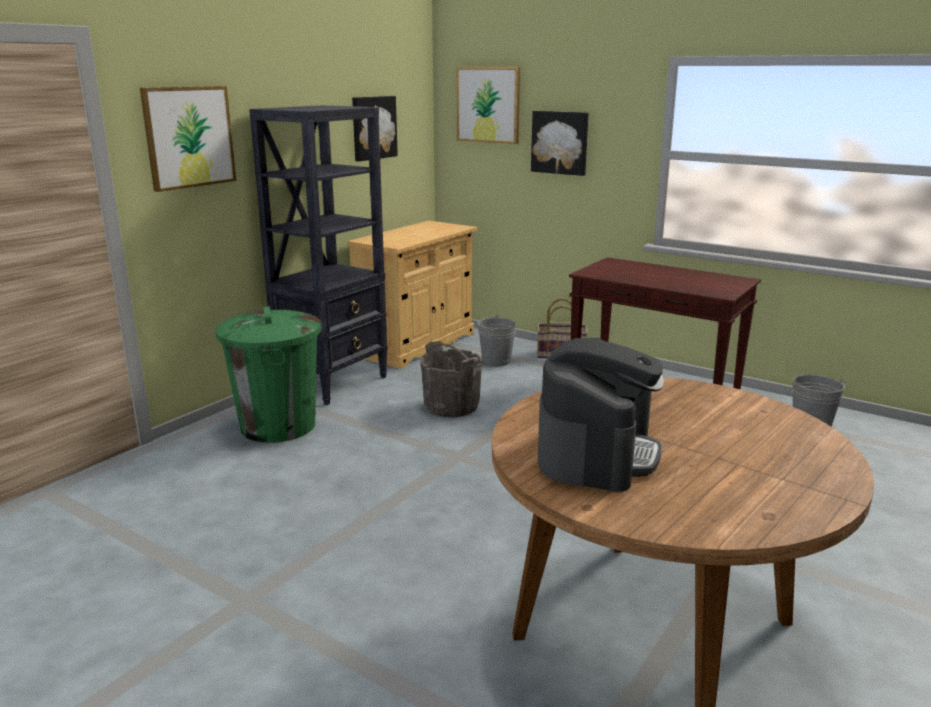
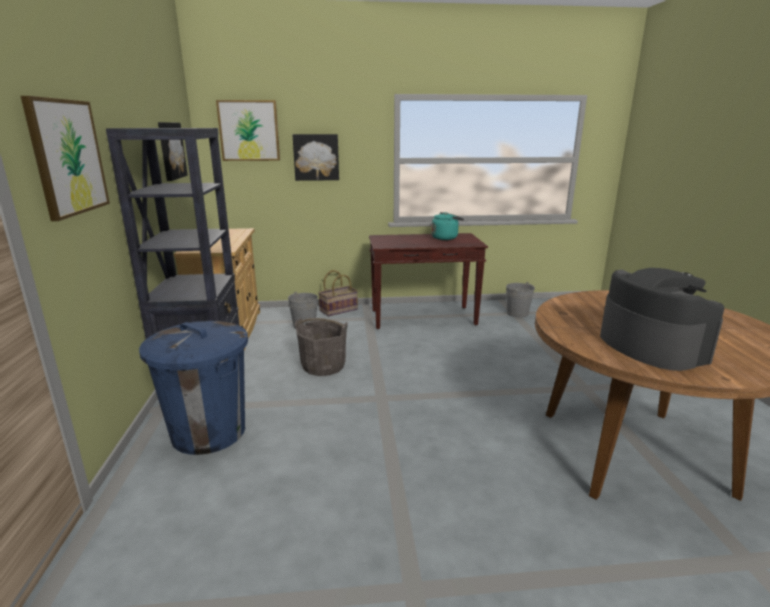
camera: 40 degrees left, 0 degrees up
green trash can [215,306,321,443] -> blue trash can [139,321,248,455]
none -> turquoise kettle [431,212,464,240]

